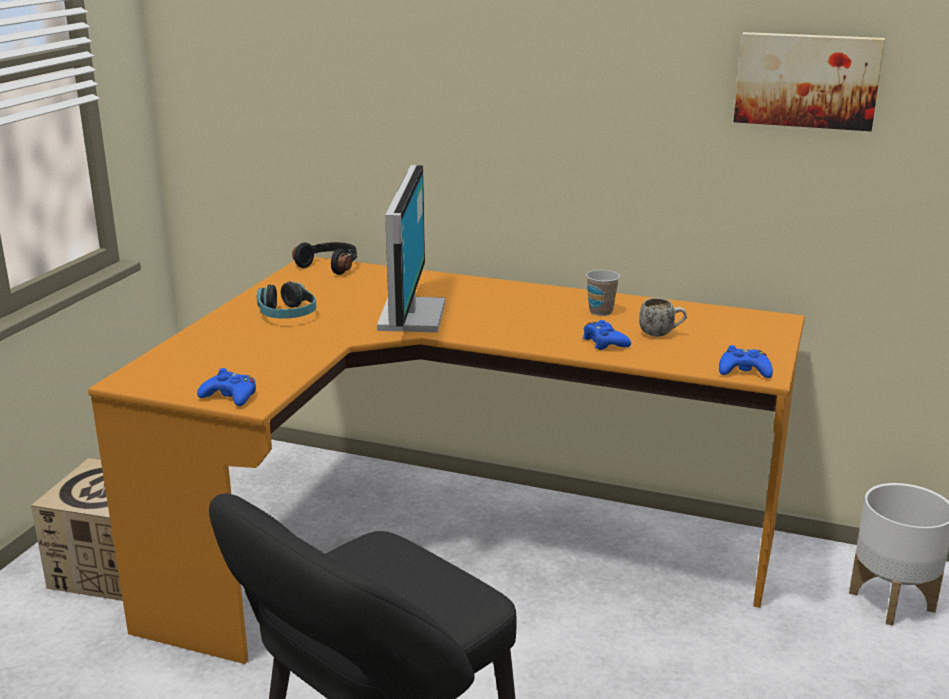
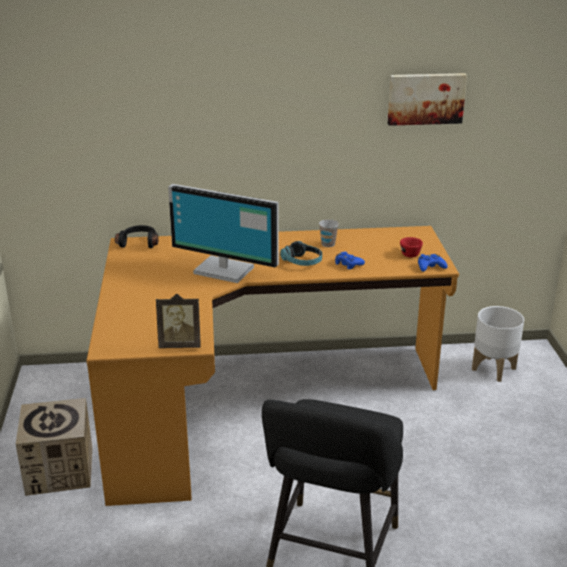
camera: 25 degrees left, 5 degrees up
blue game controller [197,368,256,406] -> picture frame [156,294,201,348]
headphones [257,282,316,319] -> headphones moved to [280,241,322,266]
monitor [377,165,445,332] -> monitor turned 135 degrees clockwise [168,184,279,283]
white mug [639,298,687,337] -> none
none -> red cup [400,237,423,257]

